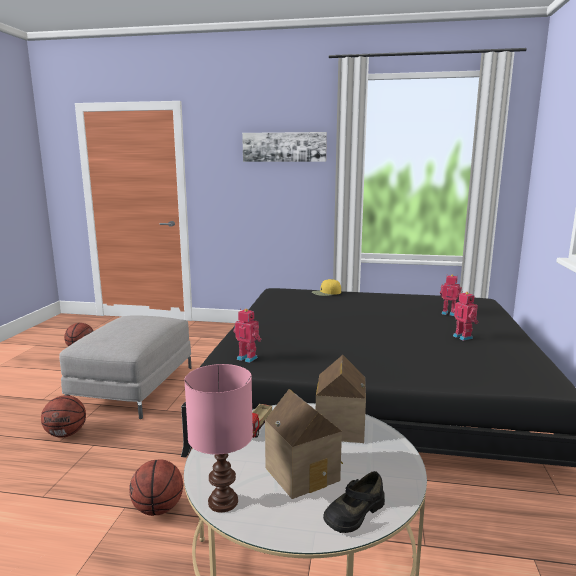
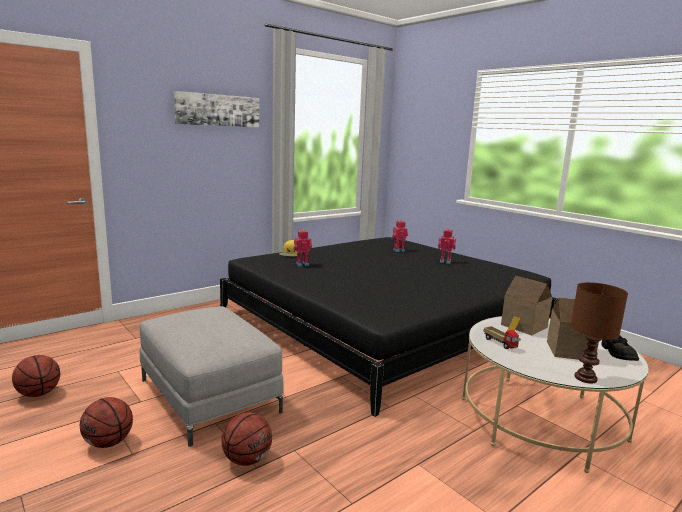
camera: 50 degrees left, 0 degrees up
basketball [129,459,183,516] -> basketball moved to [80,397,133,448]
pink table lamp [184,364,253,513] -> brown table lamp [570,282,628,384]
toy robot [233,309,261,363] -> toy robot moved to [293,229,312,266]

